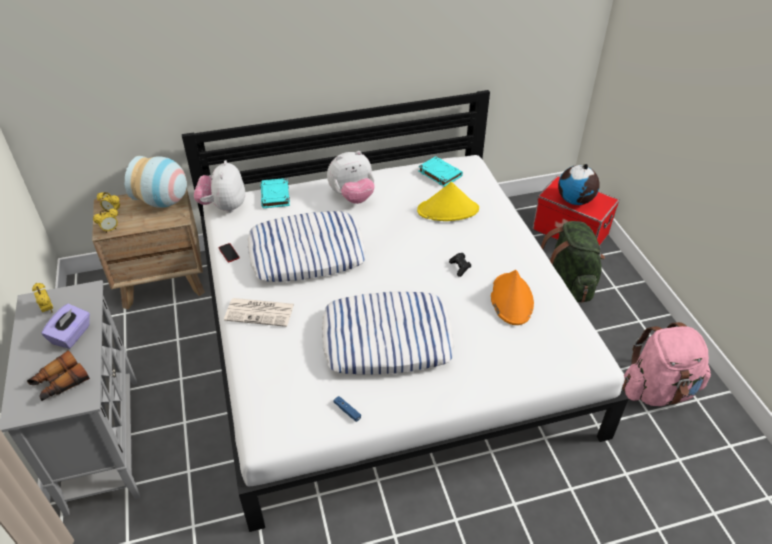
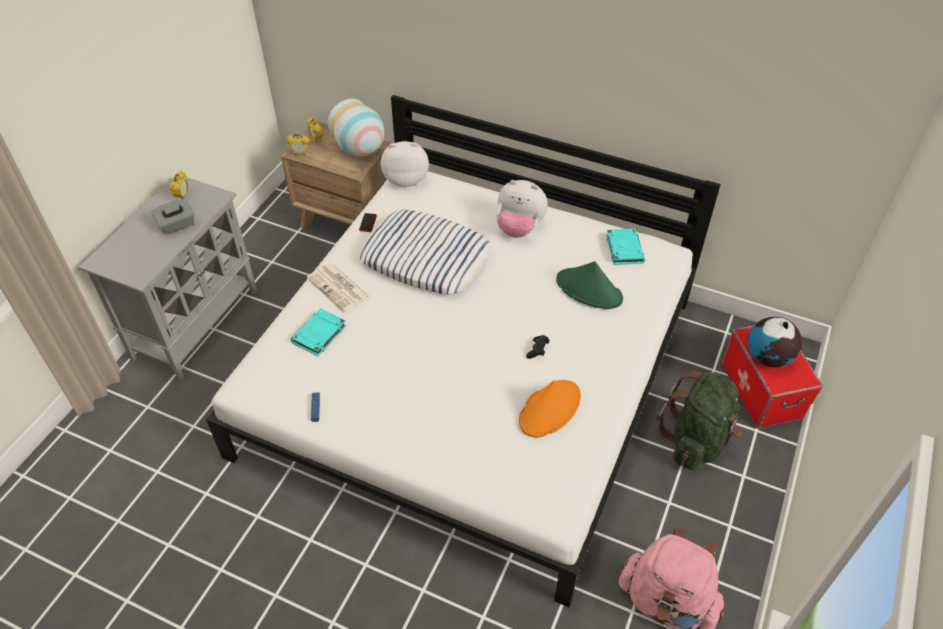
camera: 40 degrees right, 5 degrees up
binoculars [27,350,90,401] -> none
purple tissue box [41,304,90,349] -> grey tissue box [151,199,195,235]
plush toy [194,160,245,213] -> plush toy turned 45 degrees clockwise [381,141,429,187]
turquoise book [261,178,290,208] -> turquoise book moved to [291,308,346,356]
pillow [322,292,454,375] -> none
yellow hat [417,182,479,221] -> green hat [556,261,623,309]

